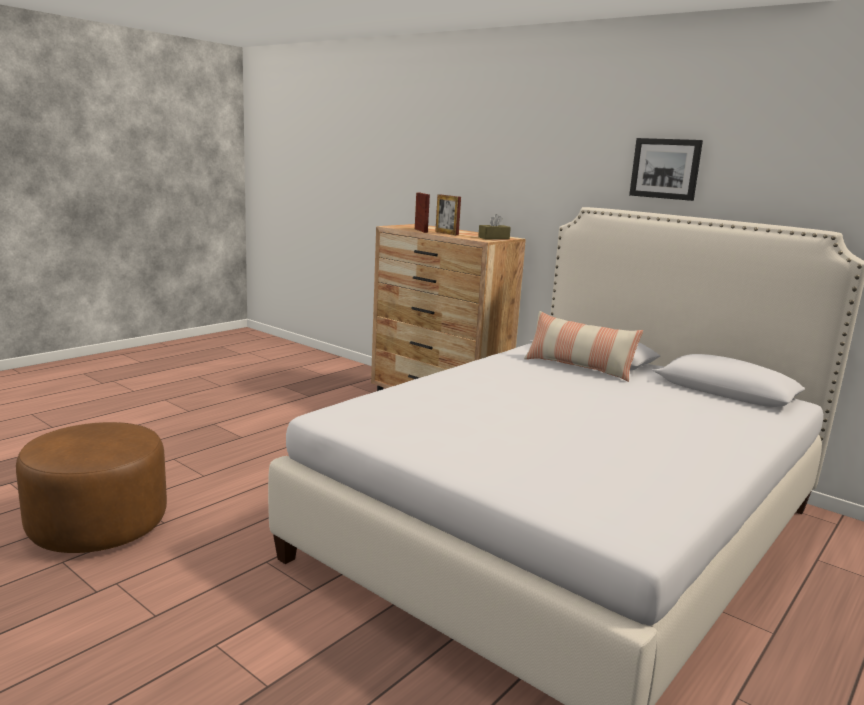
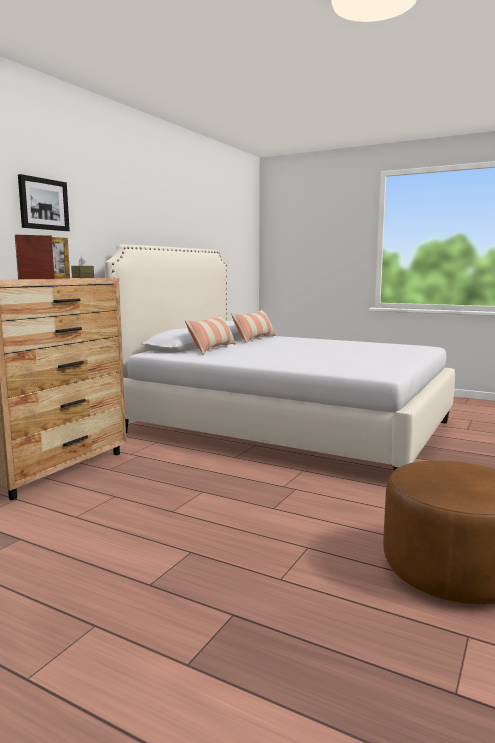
camera: 100 degrees left, 5 degrees down
picture [629,138,703,201] -> picture moved to [18,174,70,231]
none -> pillow [231,309,276,343]

